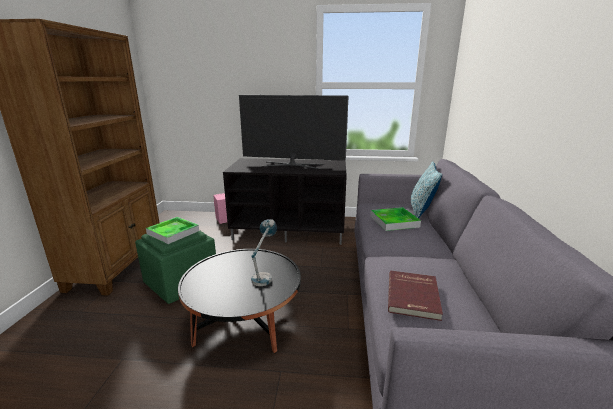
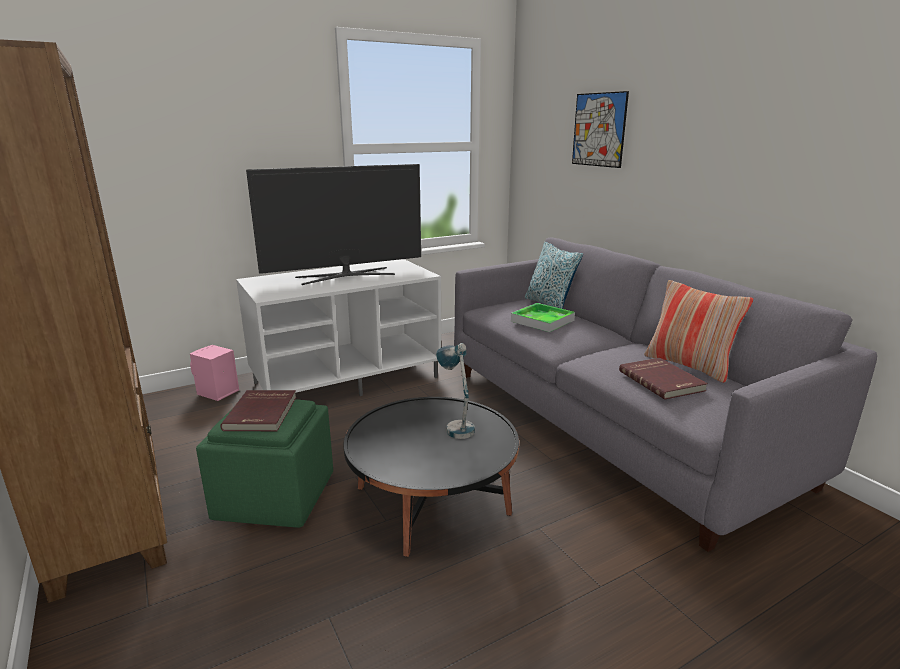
camera: 35 degrees left, 0 degrees up
tray [146,217,199,244] -> red book [220,390,296,431]
black tv stand [223,158,347,245] -> white tv stand [236,259,441,396]
none -> picture [572,91,629,168]
none -> pillow [644,280,753,383]

